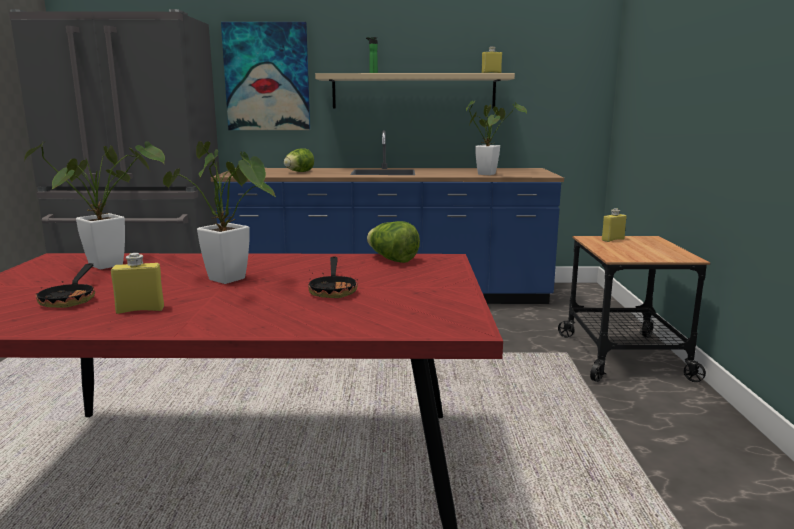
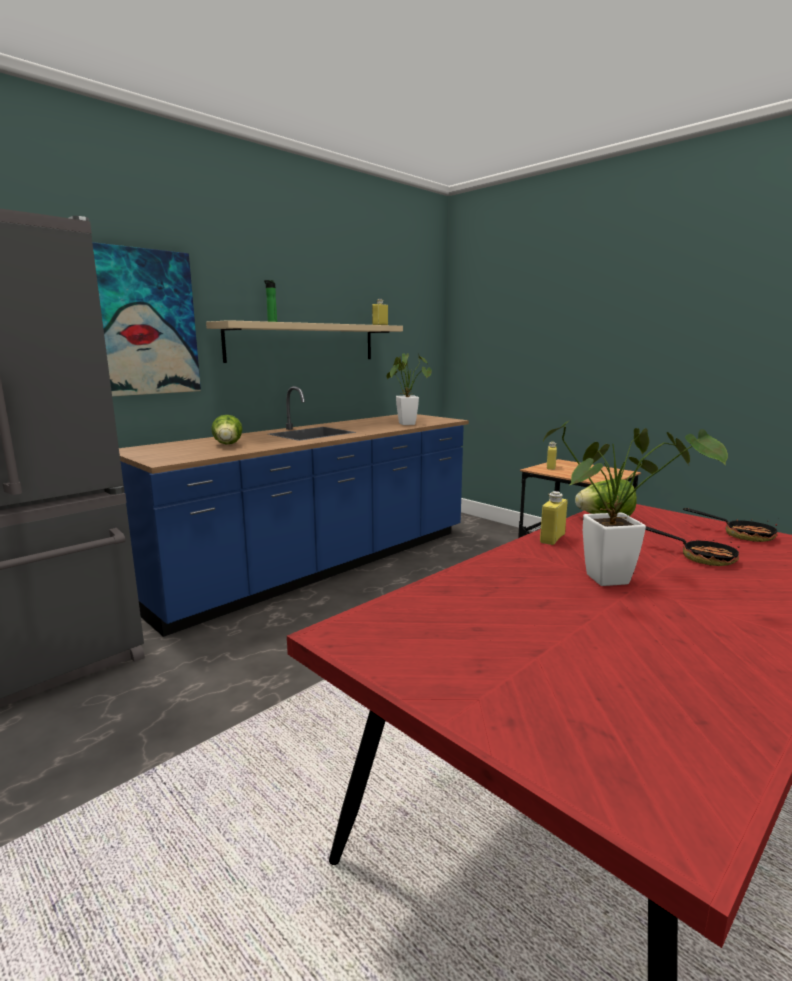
camera: 45 degrees left, 0 degrees up
potted plant [24,141,165,269] -> none
frying pan [35,263,95,308] -> frying pan moved to [683,508,778,542]
yellow bottle [111,253,164,314] -> yellow bottle moved to [540,491,567,545]

